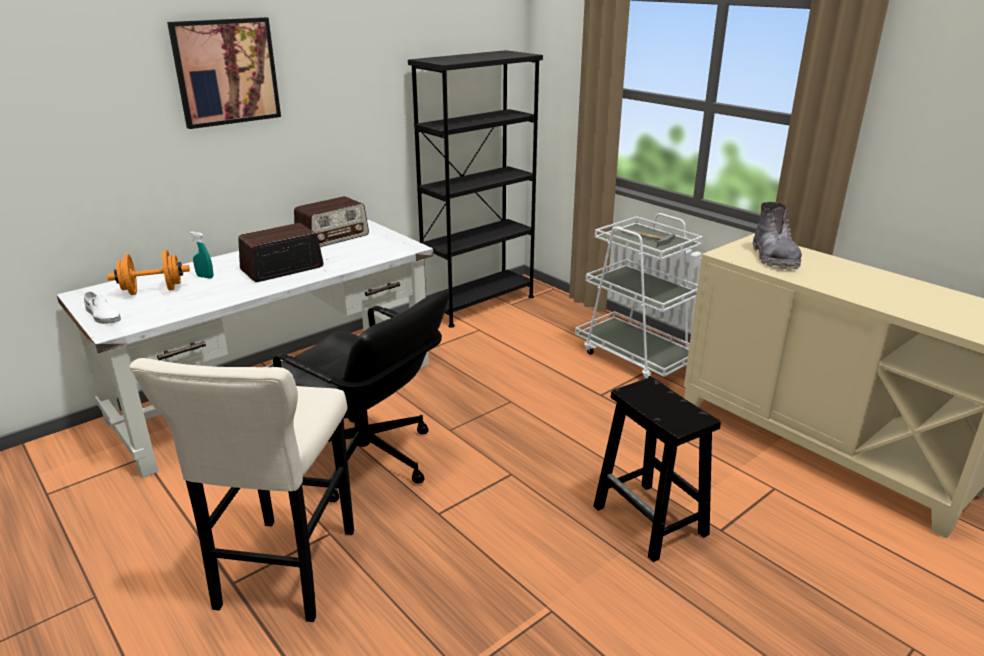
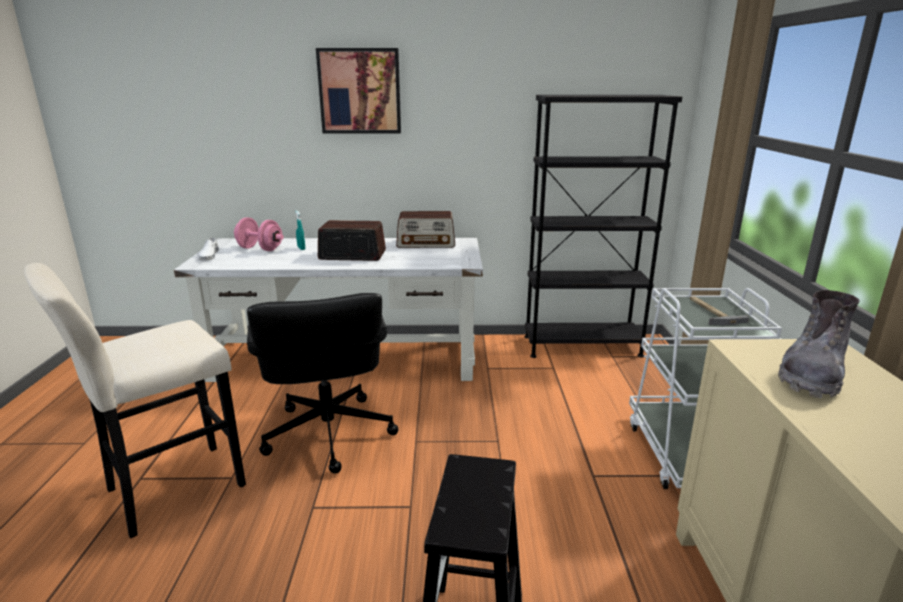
camera: 40 degrees right, 5 degrees down
orange dumbbell [107,250,190,295] -> pink dumbbell [234,217,284,251]

